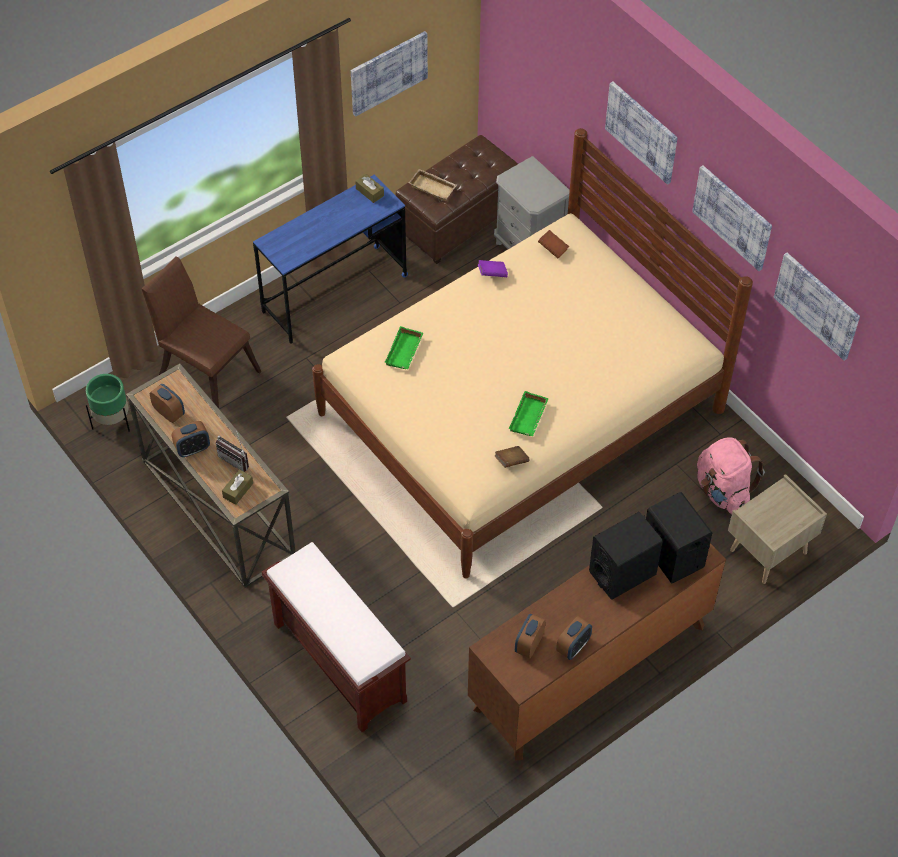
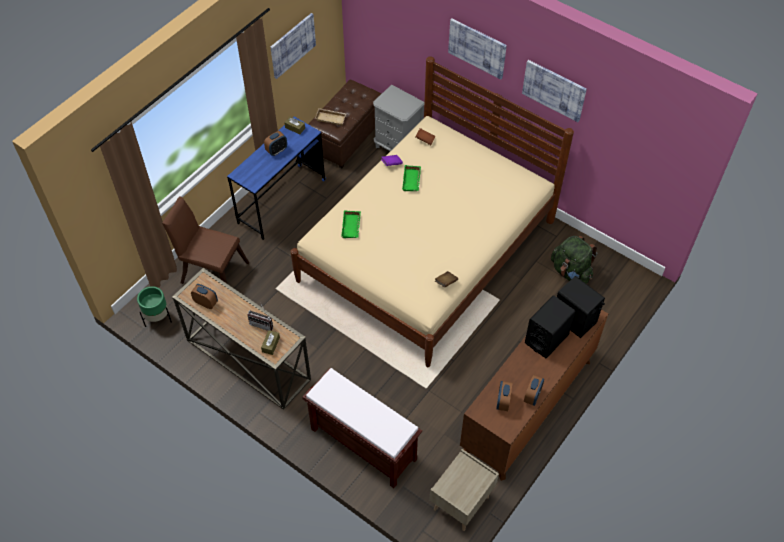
camera: 15 degrees left, 0 degrees up
alarm clock [172,421,210,457] -> alarm clock moved to [264,131,287,156]
green tray [509,391,549,437] -> green tray moved to [402,165,421,191]
pink backpack [697,437,765,514] -> green backpack [551,235,597,284]
beige nightstand [728,474,827,584] -> beige nightstand moved to [429,449,499,531]
picture [774,253,860,360] -> none

